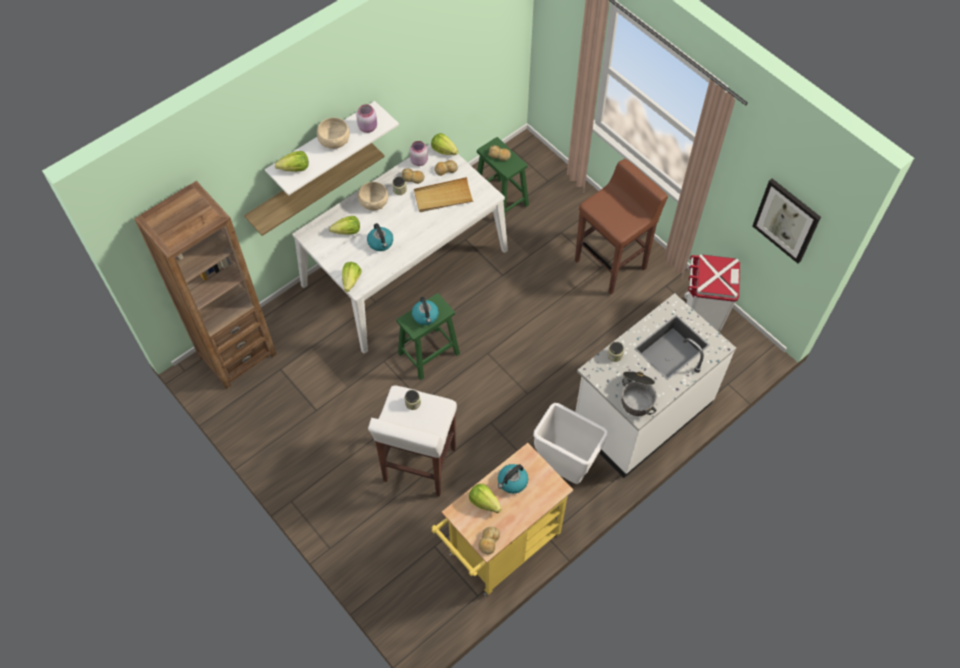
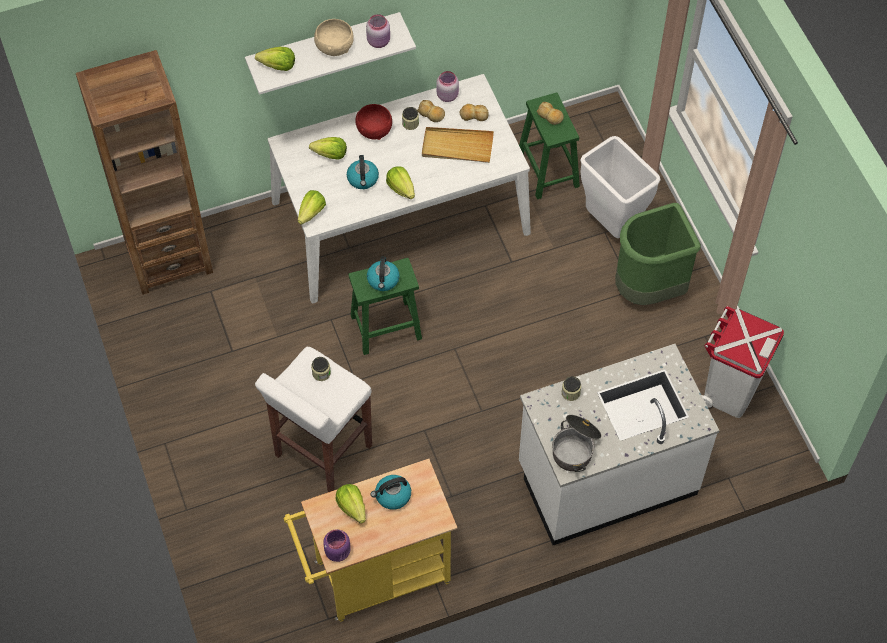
camera: 20 degrees right, 0 degrees up
shelf [244,143,385,236] -> none
beige bowl [358,182,388,211] -> red bowl [356,104,392,140]
lettuce [431,133,458,155] -> lettuce moved to [386,167,415,199]
bread [479,527,500,555] -> purple jar [323,529,351,562]
white trash can [533,403,608,484] -> white trash can moved to [580,136,661,238]
brown stool [575,159,668,295] -> green trash can [615,203,701,305]
picture [752,179,821,263] -> none

